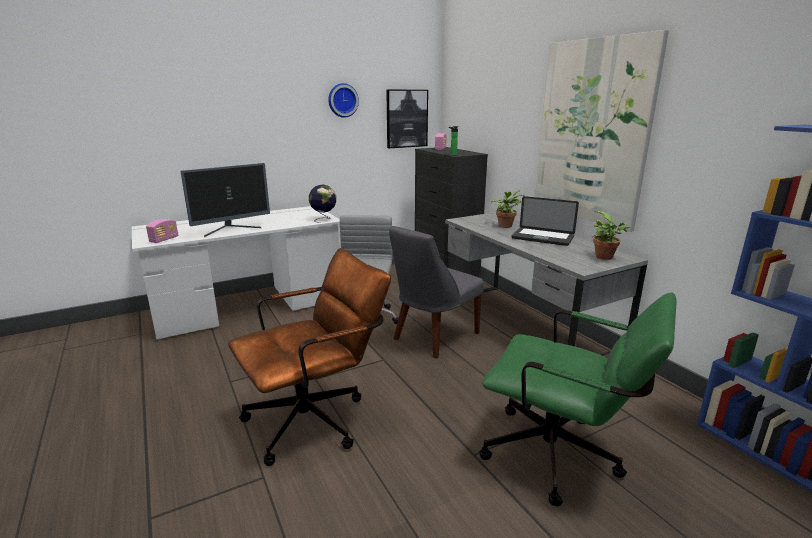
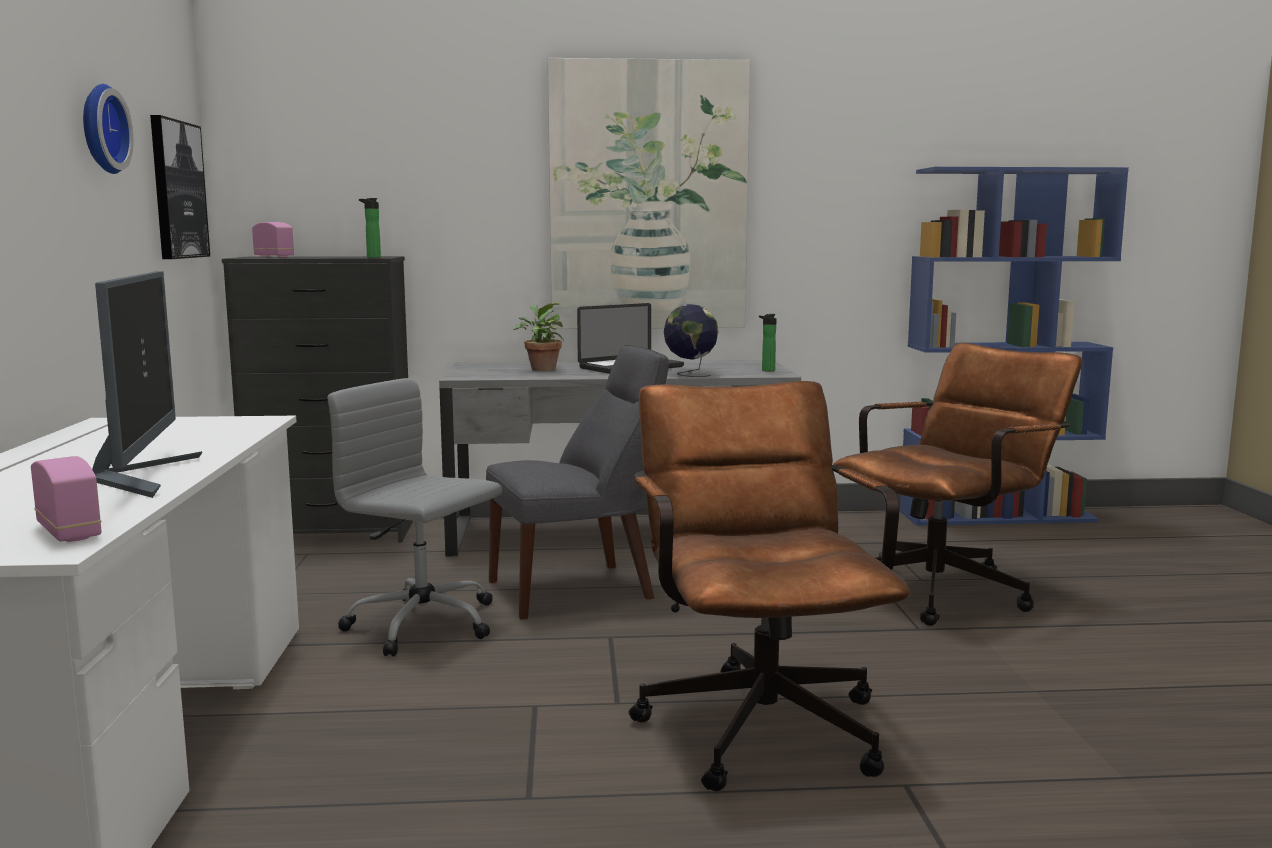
camera: 65 degrees left, 10 degrees down
globe [309,185,336,223] -> globe moved to [664,304,719,377]
grey chair [389,226,484,359] -> grey chair turned 90 degrees counterclockwise [486,345,669,620]
green office chair [479,293,677,506] -> brown office chair [833,343,1082,626]
potted plant [593,211,630,260] -> none
none -> bottle [759,314,776,372]

